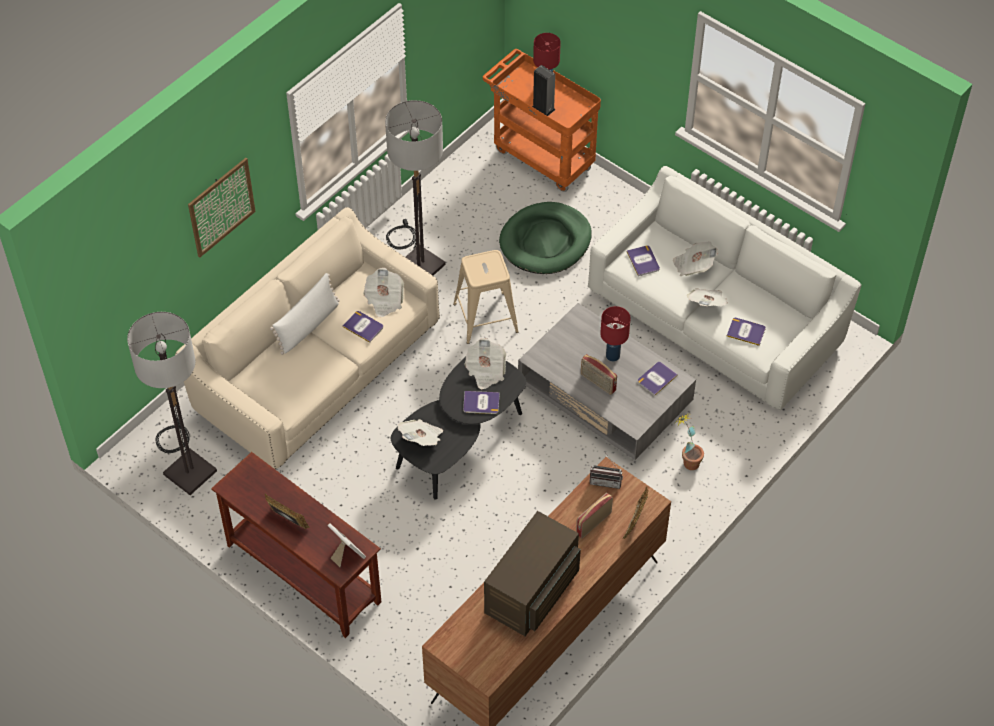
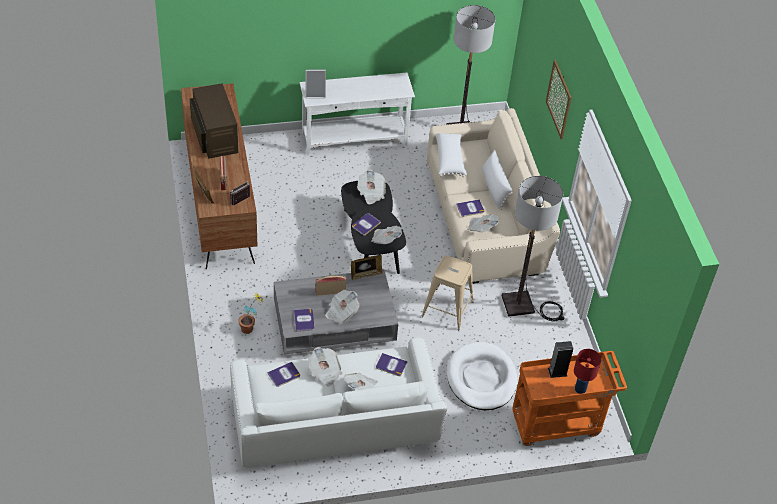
camera: 125 degrees right, 5 degrees down
brown console table [211,452,382,638] -> white console table [300,73,415,155]
picture frame [265,494,310,529] -> picture frame moved to [351,255,382,280]
green dog bed [499,202,592,274] -> white dog bed [447,342,517,410]
red table lamp [600,306,631,362] -> newspaper [325,290,360,324]
none -> white pillow [436,133,467,177]

